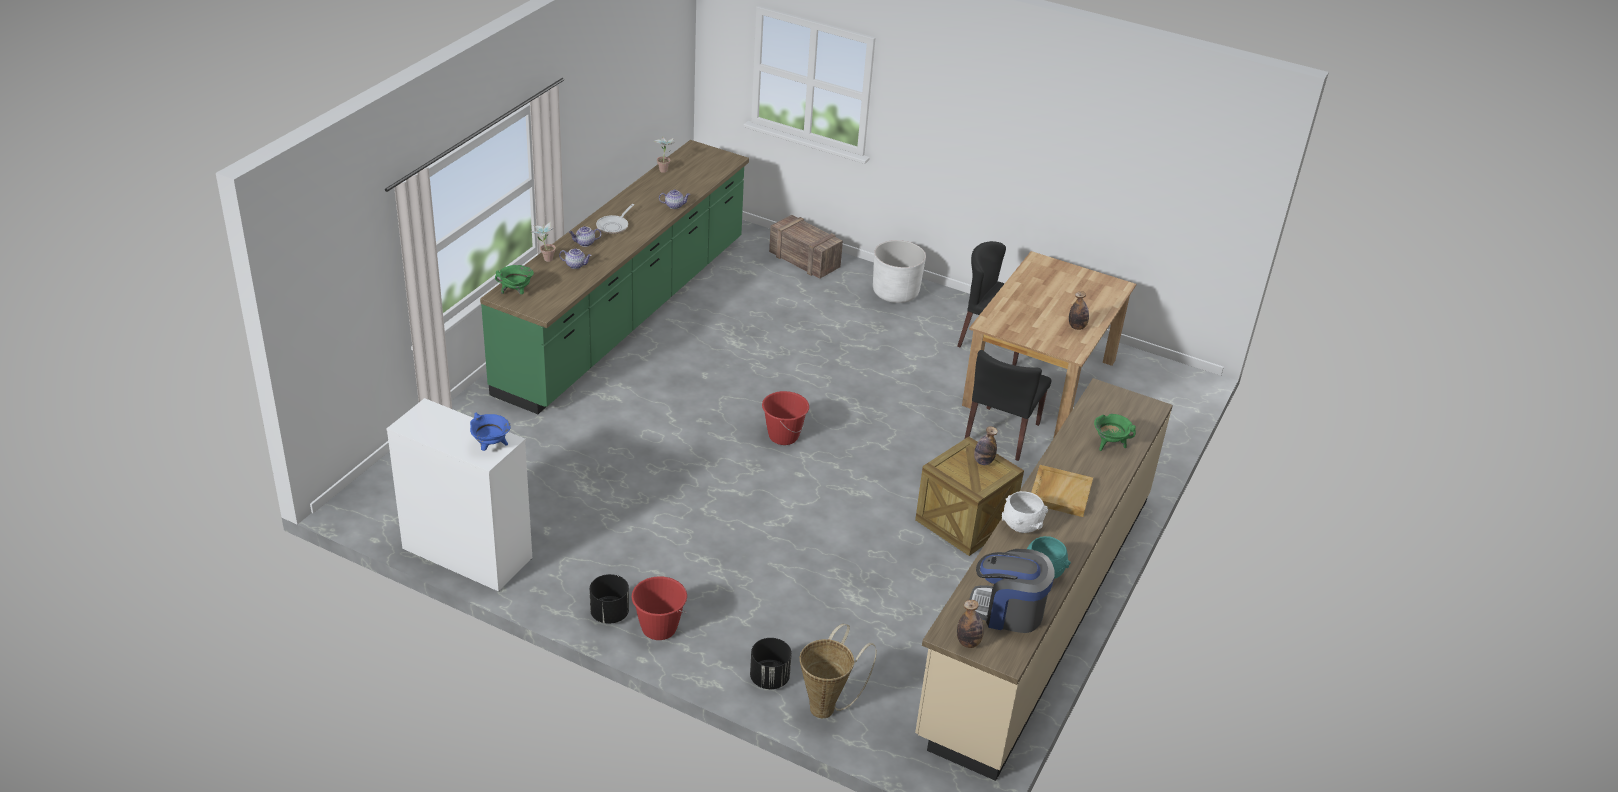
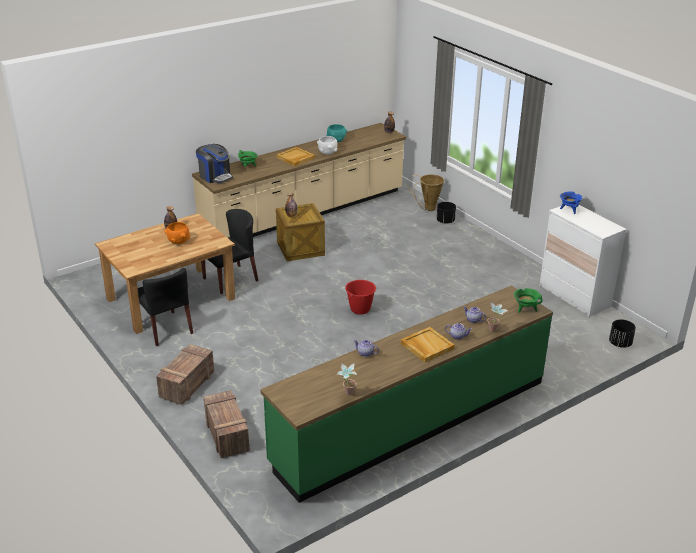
camera: 150 degrees left, 5 degrees down
black planter [590,574,629,624] -> black planter moved to [609,319,636,348]
frying pan [596,204,634,234] -> beige tray [401,327,455,362]
red bucket [632,576,687,640] -> none
white planter [873,240,926,303] -> crate [156,344,214,405]
coffee machine [969,549,1054,633] -> coffee machine moved to [196,144,233,183]
none -> orange bowl [164,222,190,244]

